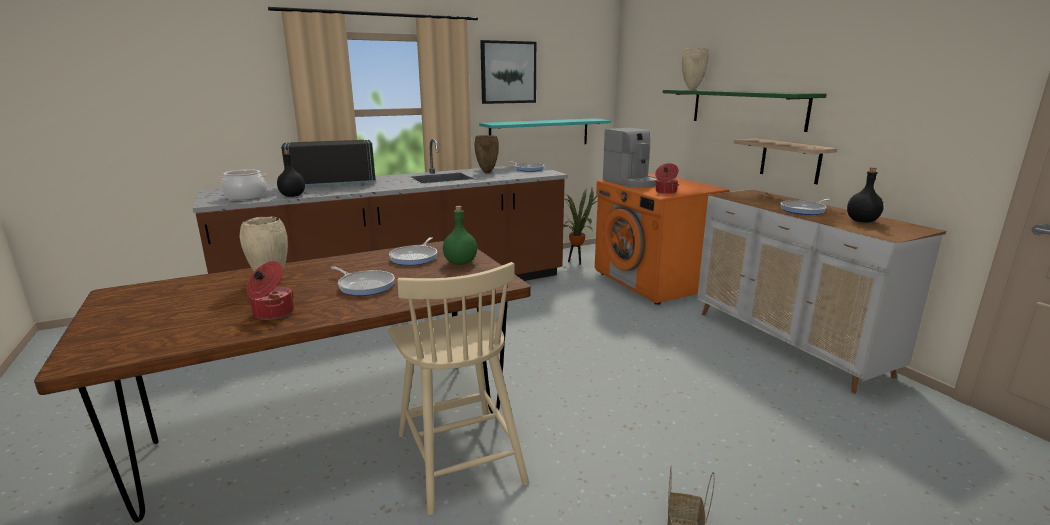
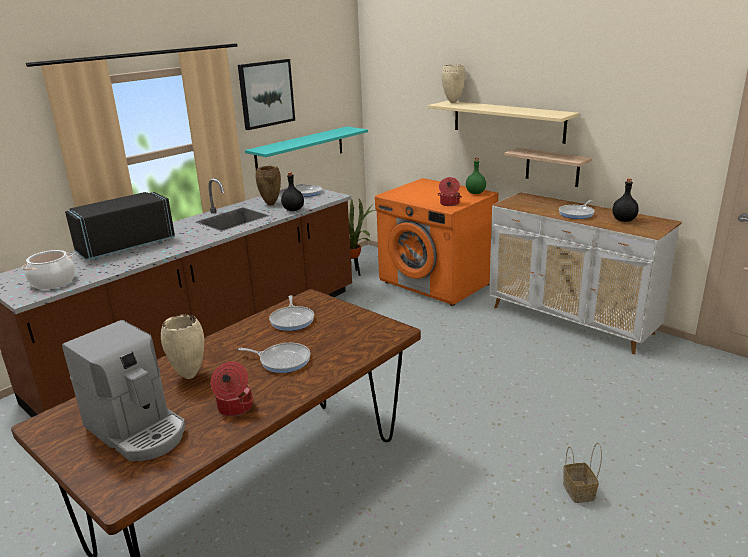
camera: 20 degrees left, 5 degrees up
black bottle [277,150,305,197] -> black bottle moved to [281,172,304,211]
beige chair [388,262,529,515] -> none
green bottle [443,206,477,265] -> green bottle moved to [466,158,486,194]
coffee machine [603,128,658,188] -> coffee machine moved to [62,320,185,461]
green shelf [663,89,827,132] -> beige shelf [428,101,579,144]

